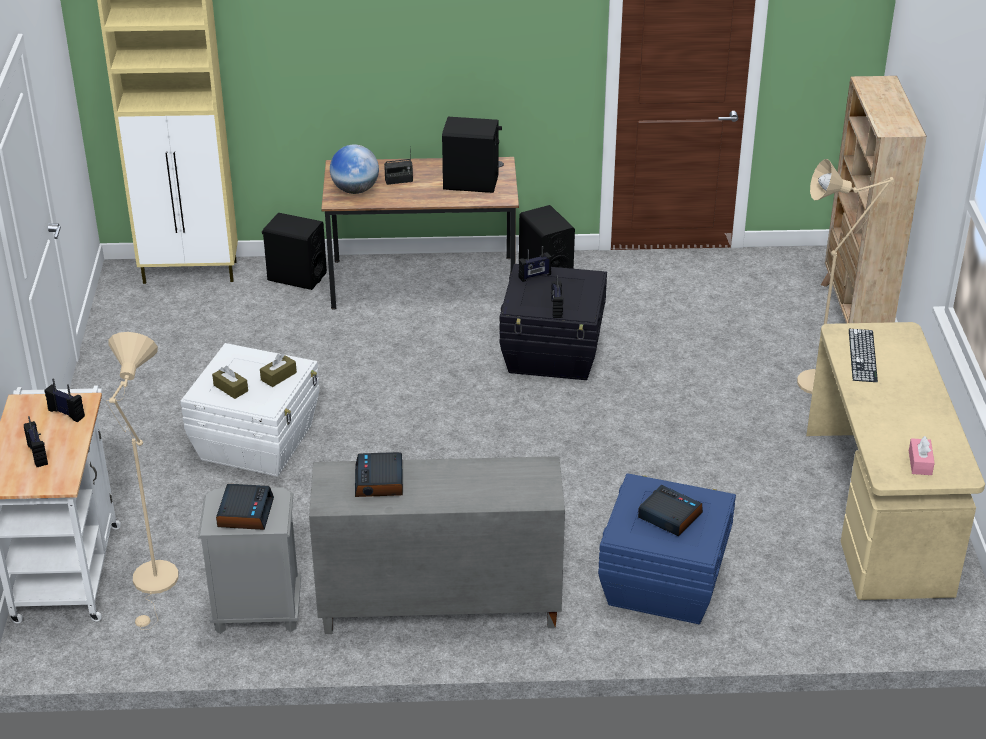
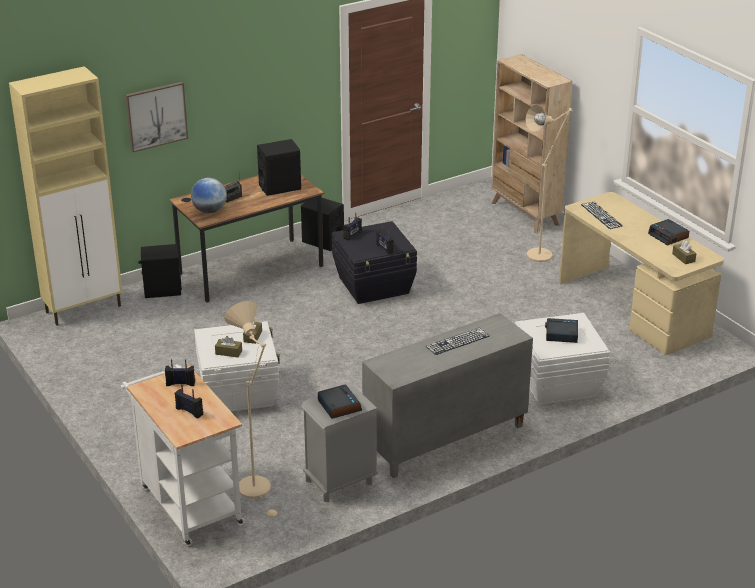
camera: 30 degrees left, 5 degrees down
alarm clock [355,452,403,497] -> alarm clock moved to [648,219,689,245]
blue storage box [598,473,736,624] -> white storage box [515,313,610,405]
pink tissue box [909,436,935,475] -> brown tissue box [672,240,697,264]
none -> picture [125,82,188,152]
none -> keyboard [426,328,490,355]

